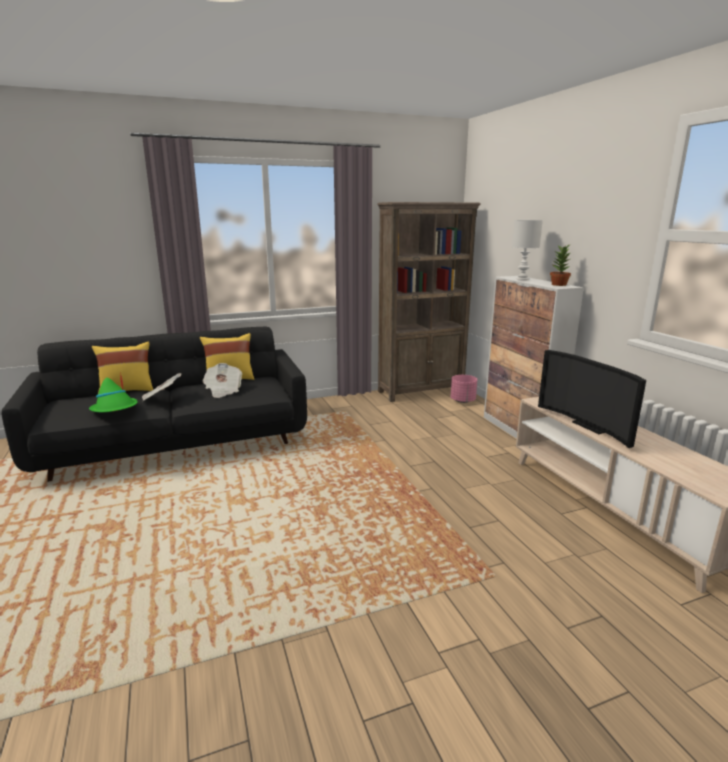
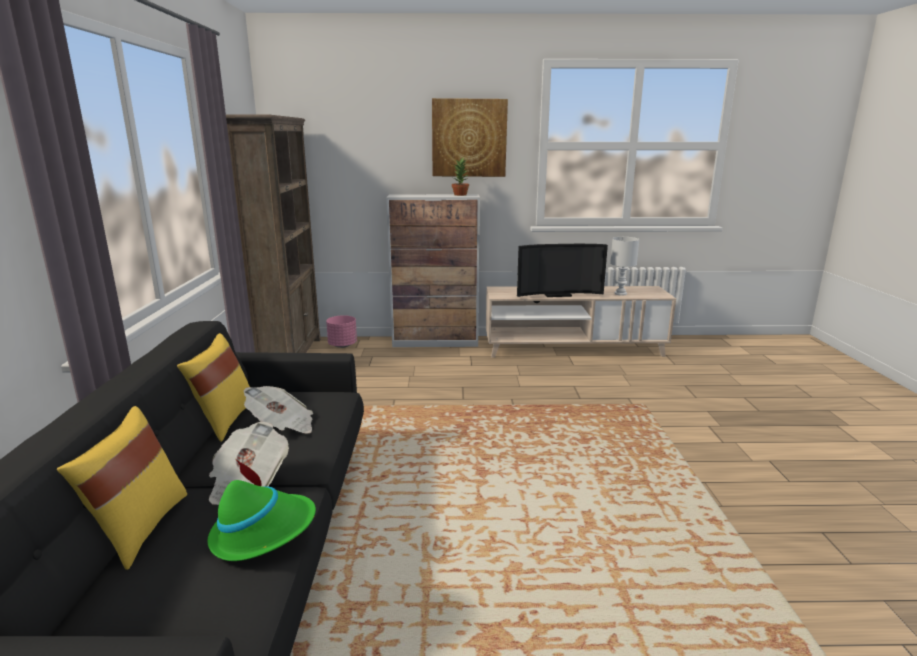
camera: 70 degrees left, 0 degrees up
white table lamp [512,220,543,281] -> white table lamp moved to [610,237,639,296]
none -> picture [432,98,508,177]

